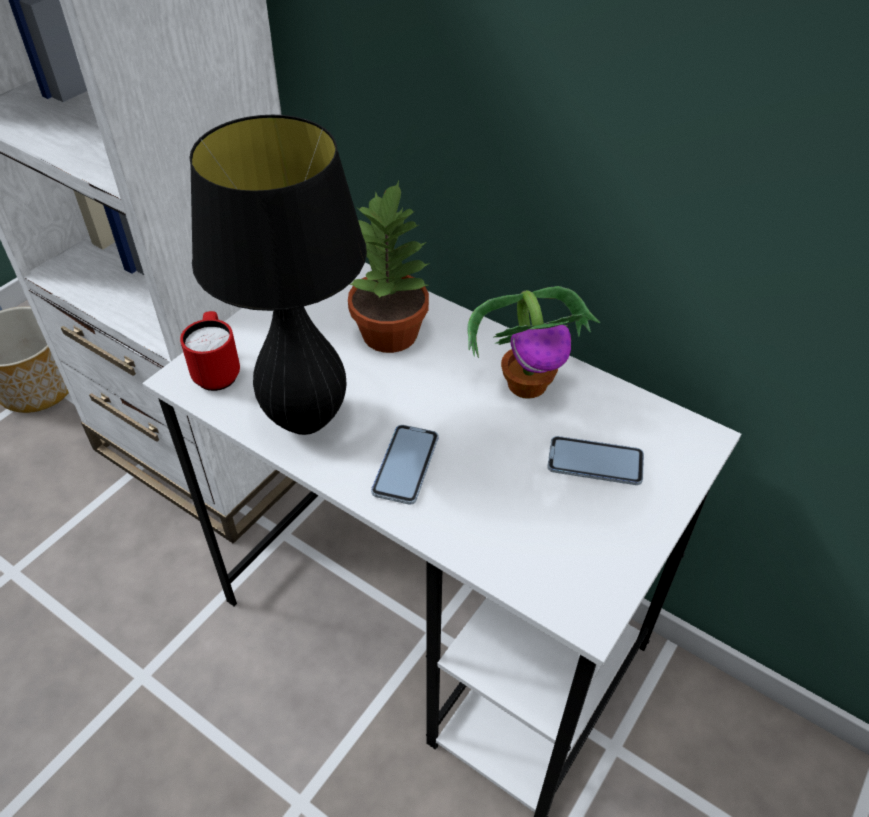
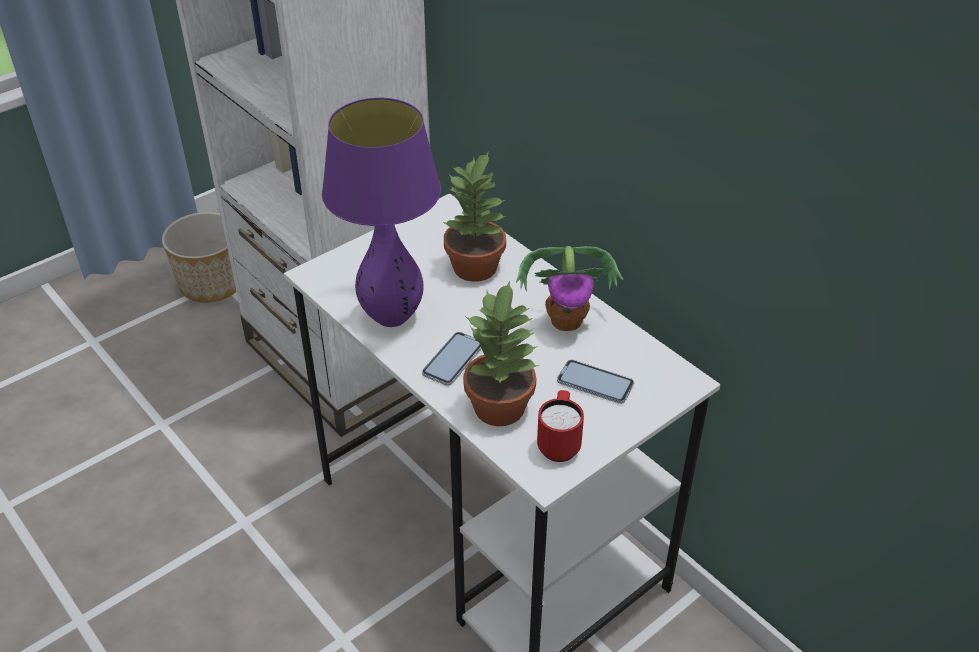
camera: 15 degrees right, 5 degrees down
red mug [180,311,240,391] -> red mug moved to [537,390,584,462]
black table lamp [190,115,367,435] -> purple table lamp [322,98,441,327]
none -> potted plant [463,281,539,426]

